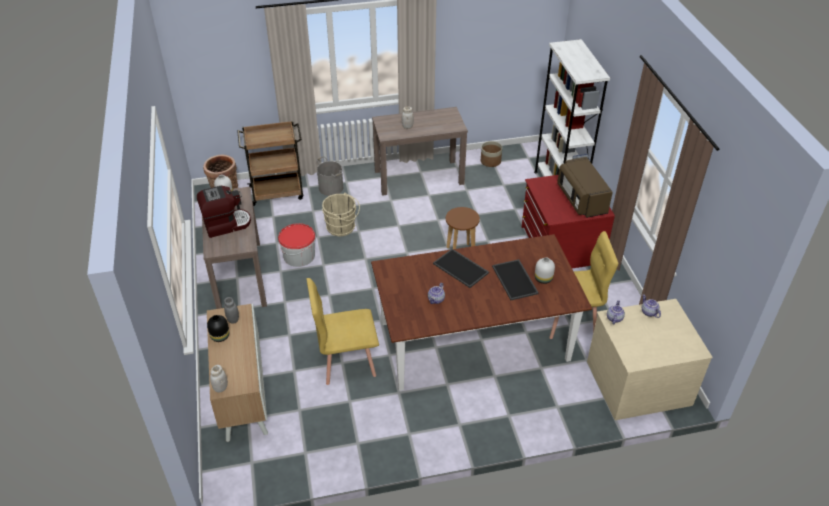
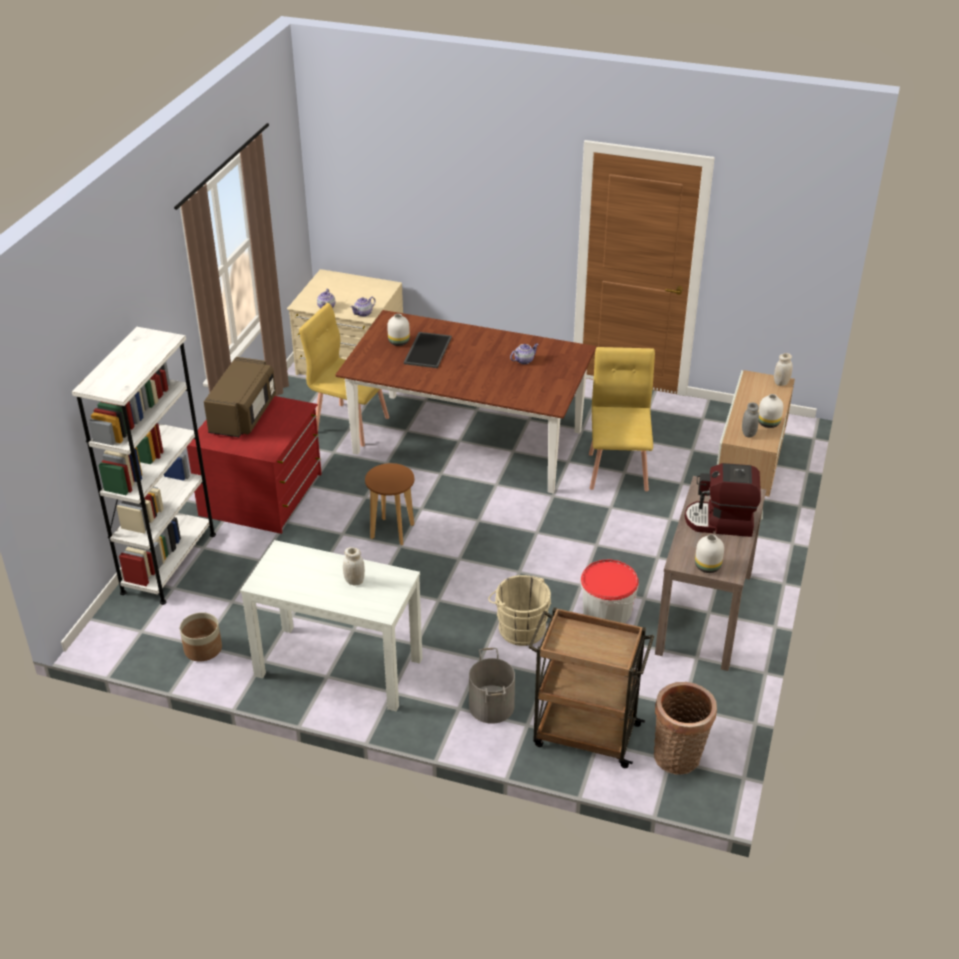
camera: 150 degrees left, 5 degrees down
black vase [207,315,229,342] -> white vase [758,394,783,428]
yellow chair [306,278,379,385] -> yellow chair turned 105 degrees counterclockwise [589,347,655,491]
brown console table [372,107,468,196] -> white console table [240,540,422,711]
tray [433,249,489,288] -> none

